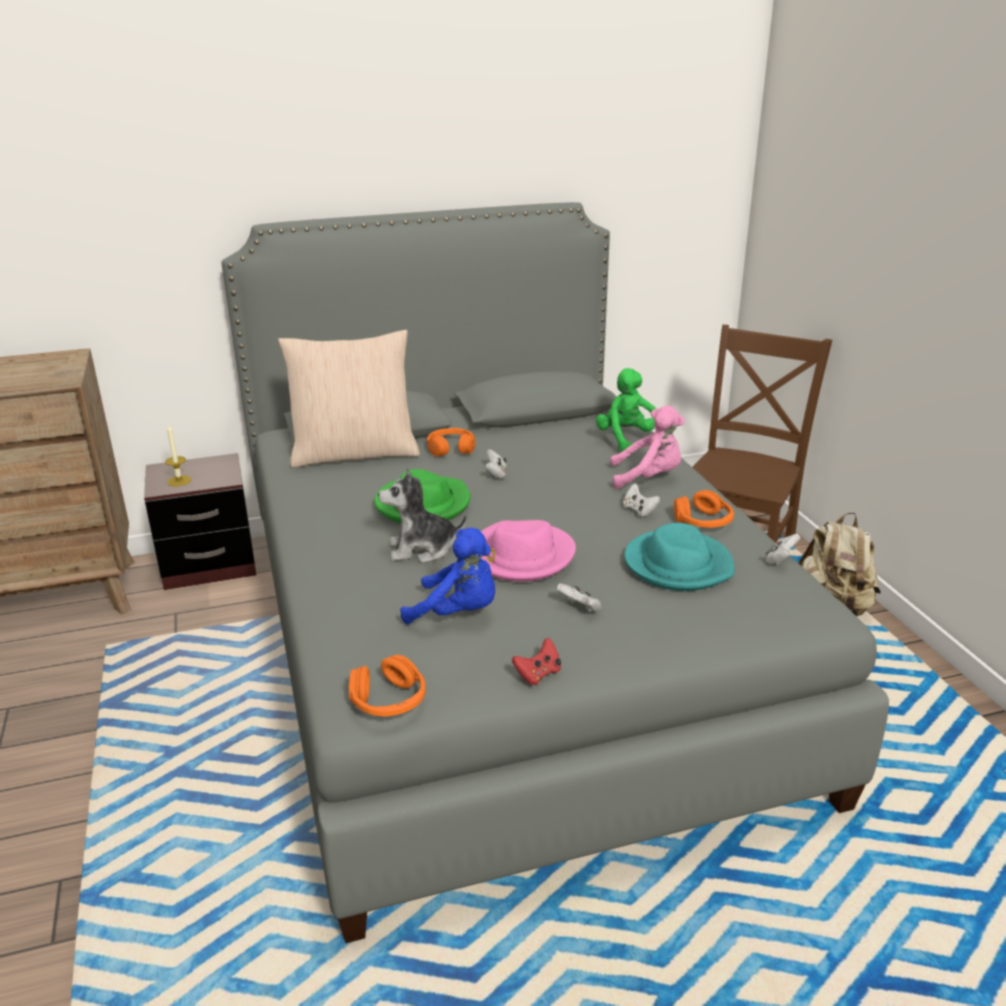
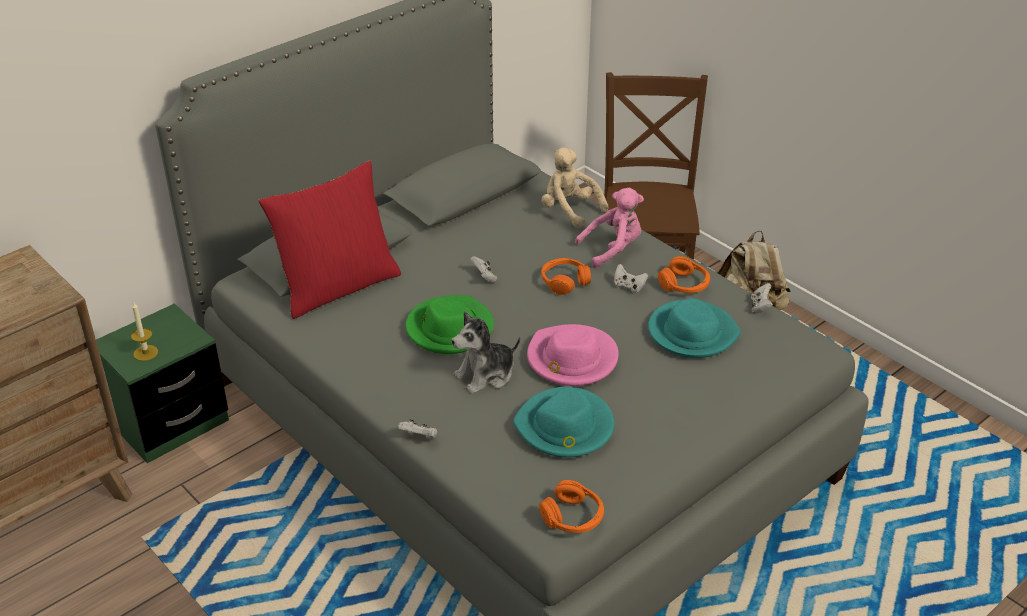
camera: 25 degrees left, 10 degrees up
brown nightstand [144,453,256,590] -> green nightstand [96,303,229,463]
beige pillow [278,330,420,468] -> red pillow [258,160,401,319]
blue plush toy [401,528,495,624] -> turquoise hat [513,387,615,458]
orange headphones [427,428,476,457] -> orange headphones moved to [541,258,591,295]
red game controller [512,638,561,685] -> none
white game controller [556,583,601,613] -> white game controller moved to [398,419,437,440]
green plush toy [596,368,657,452] -> beige plush toy [541,148,609,228]

